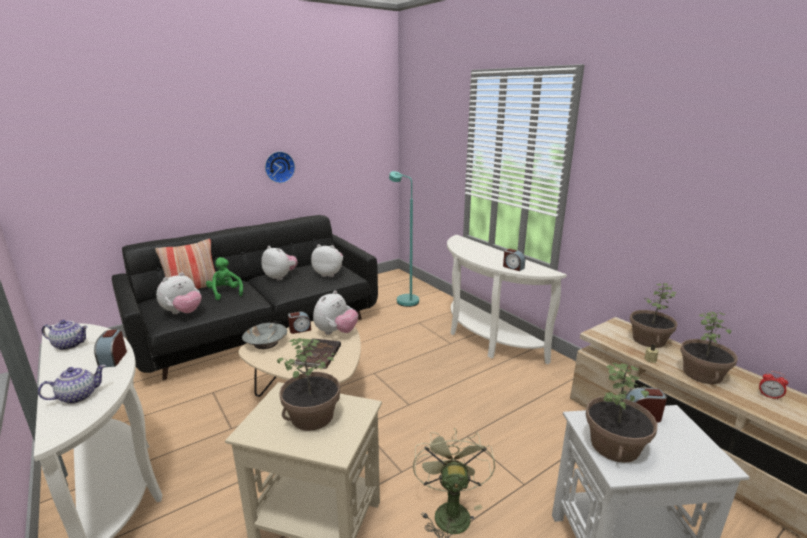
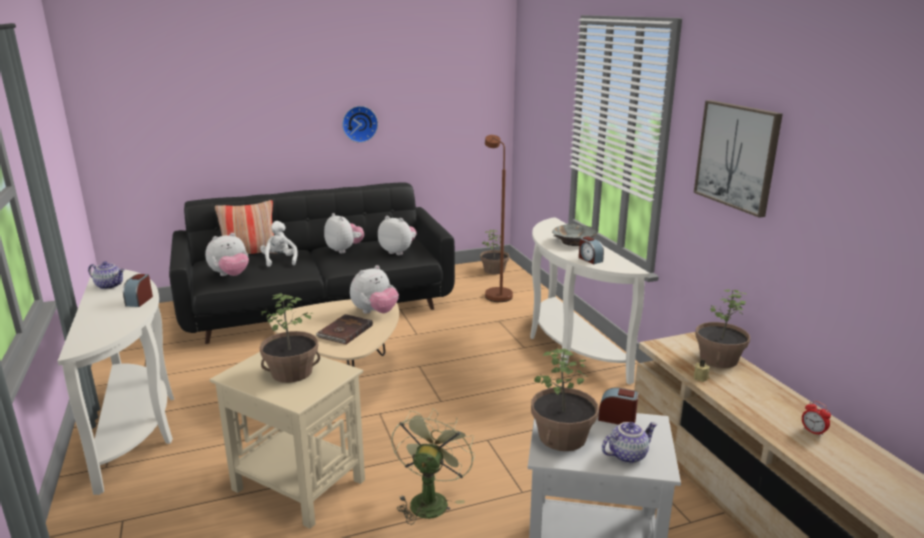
camera: 15 degrees right, 0 degrees up
teapot [38,365,106,404] -> teapot moved to [602,422,657,463]
green plush toy [206,257,243,300] -> white plush toy [260,221,298,267]
grey bowl [242,323,287,349] -> grey bowl moved to [552,224,597,246]
alarm clock [288,312,311,334] -> none
turquoise floor lamp [389,171,419,307] -> brown floor lamp [485,135,513,302]
potted plant [680,312,738,384] -> potted plant moved to [480,230,509,274]
none -> picture [694,100,783,218]

